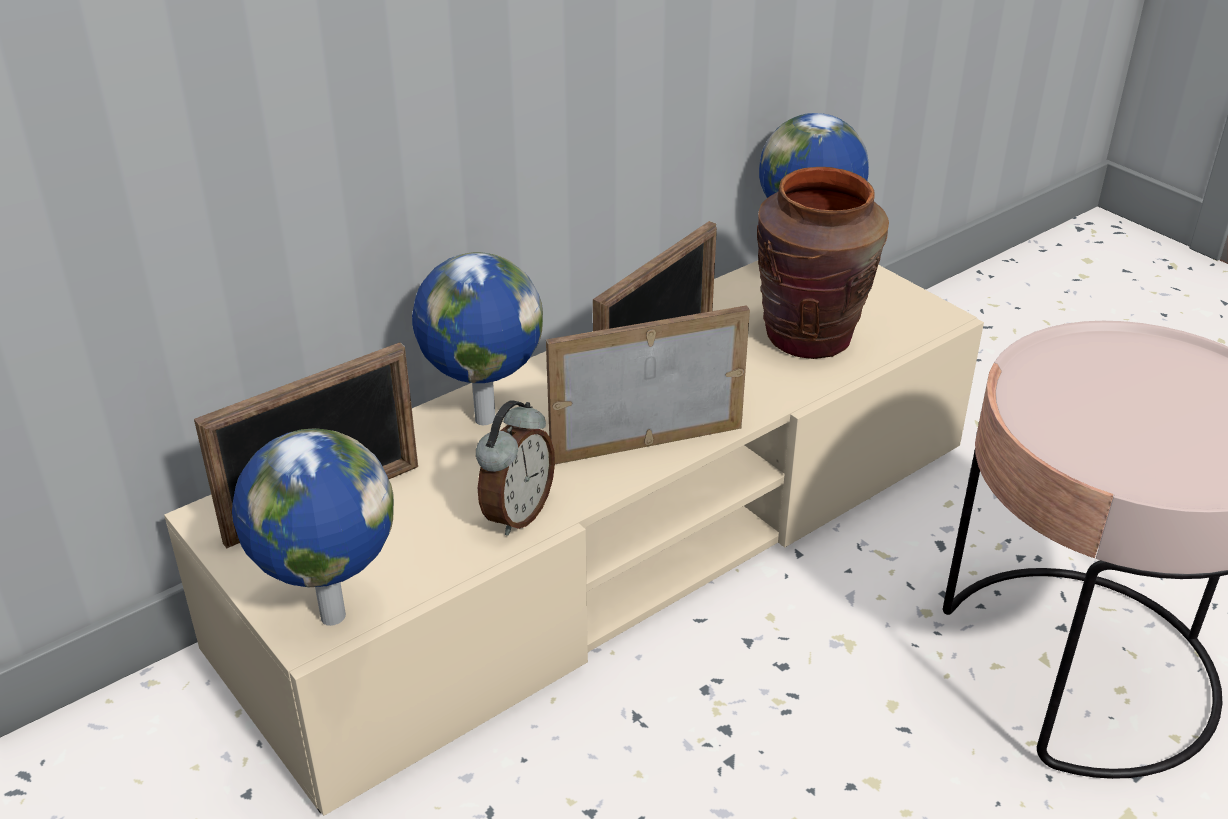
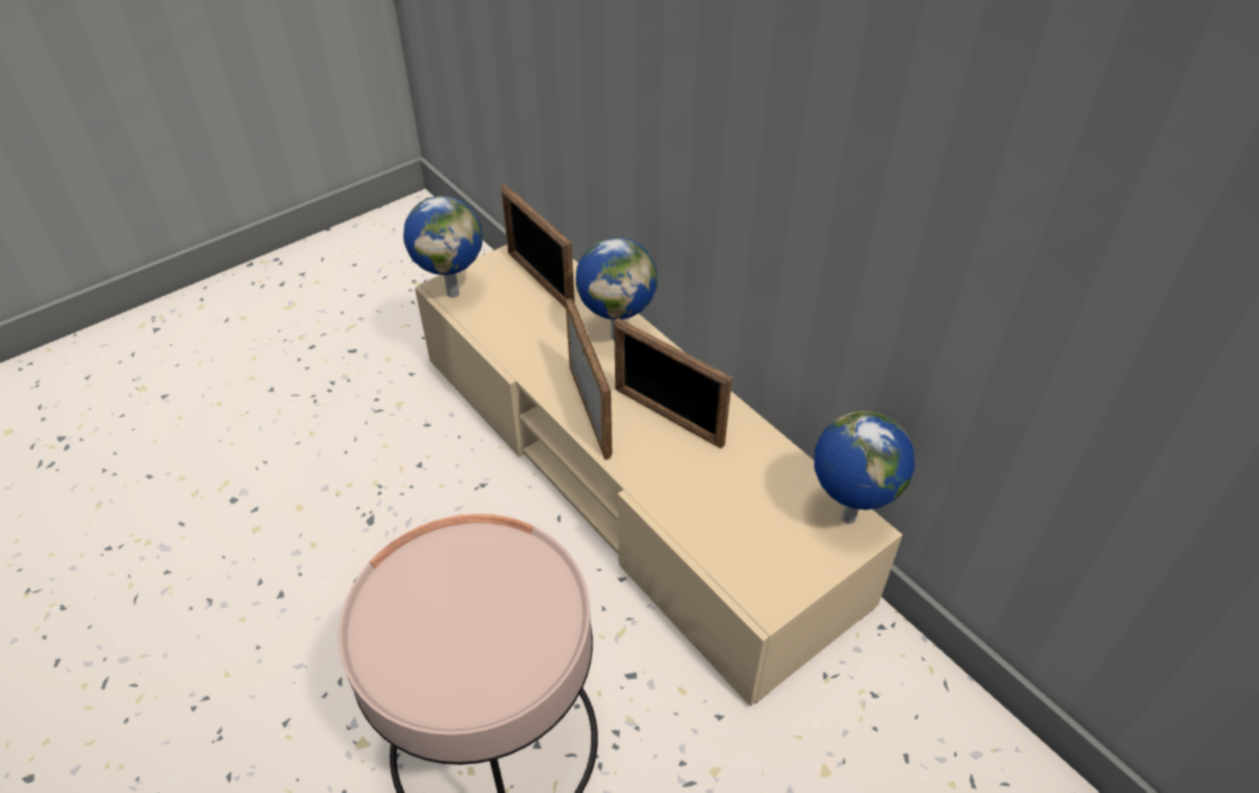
camera: 90 degrees right, 10 degrees up
alarm clock [476,401,555,536] -> none
brown vase [757,167,889,359] -> none

